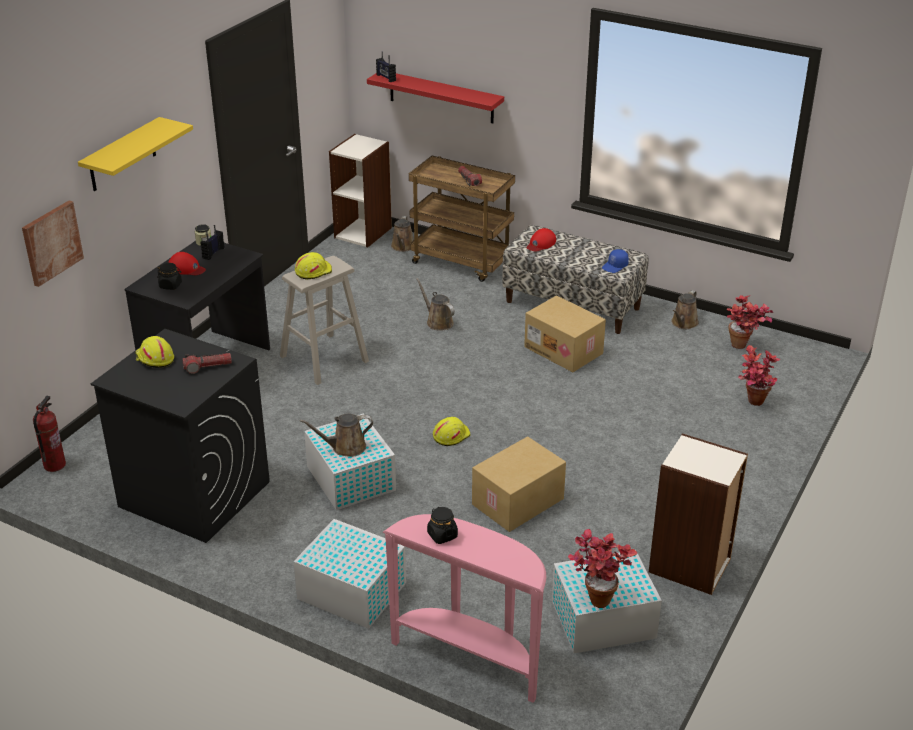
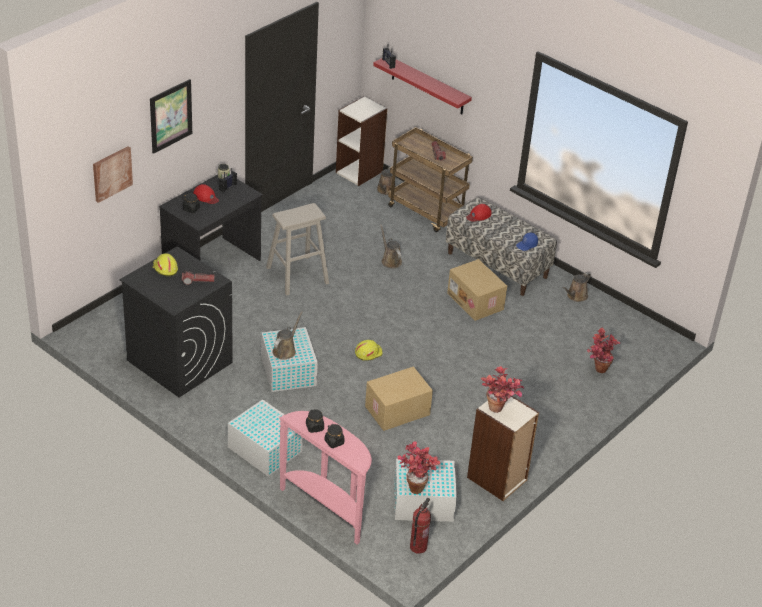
camera: 10 degrees right, 5 degrees up
fire extinguisher [33,396,66,472] -> fire extinguisher moved to [410,498,431,554]
yellow shelf [78,117,193,191] -> picture [150,79,192,154]
yellow hard hat [295,252,332,280] -> none
brown watering can [300,413,373,457] -> brown watering can turned 120 degrees clockwise [272,311,303,360]
potted plant [727,295,773,349] -> potted plant moved to [481,366,524,413]
none -> black jar [325,424,345,448]

